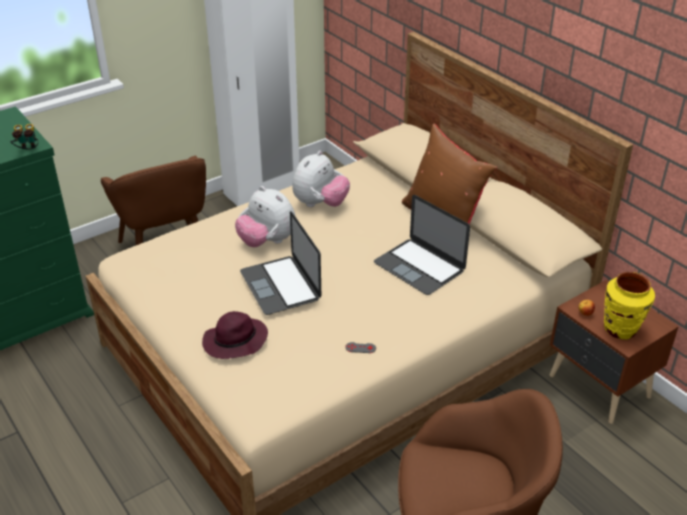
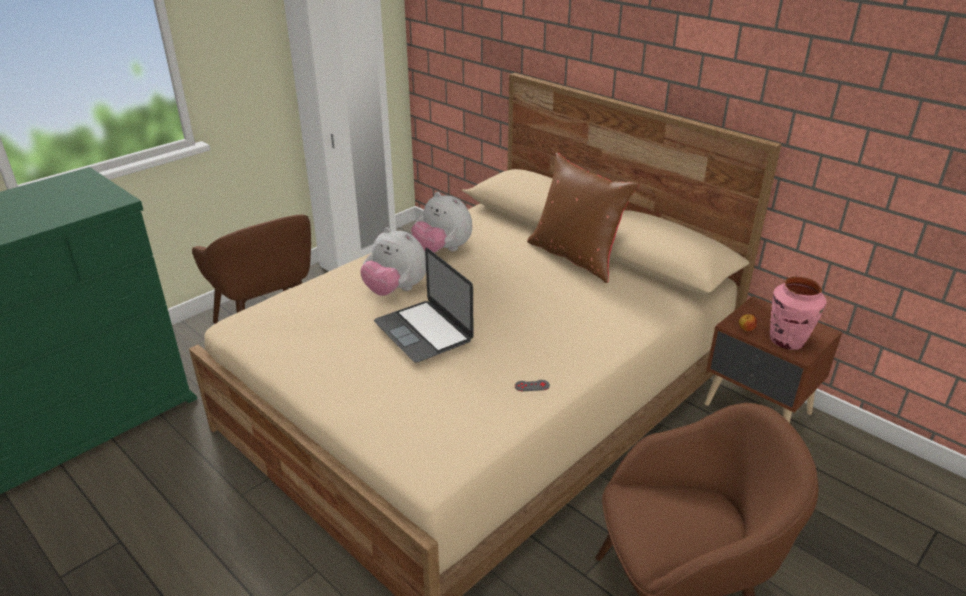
camera: 10 degrees left, 5 degrees down
binoculars [10,124,38,150] -> none
purple hat [202,311,268,359] -> none
plush toy [292,150,350,207] -> plush toy turned 105 degrees clockwise [411,192,472,253]
laptop [374,195,470,295] -> none
yellow vase [604,272,655,339] -> pink vase [770,277,827,350]

